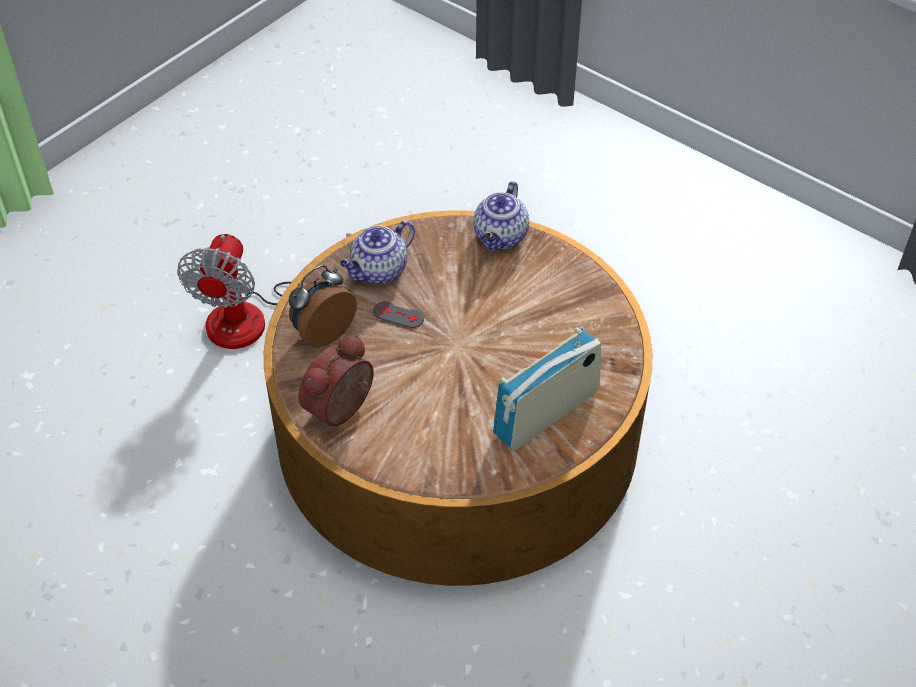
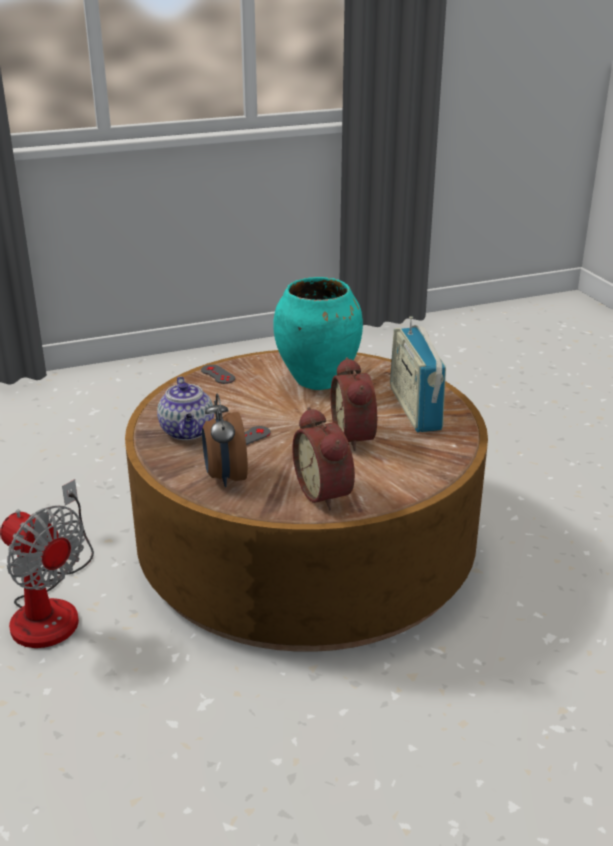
camera: 60 degrees left, 20 degrees down
teapot [474,181,529,251] -> grey game controller [201,365,235,384]
none -> turquoise vase [273,277,363,390]
none -> alarm clock [331,357,377,451]

